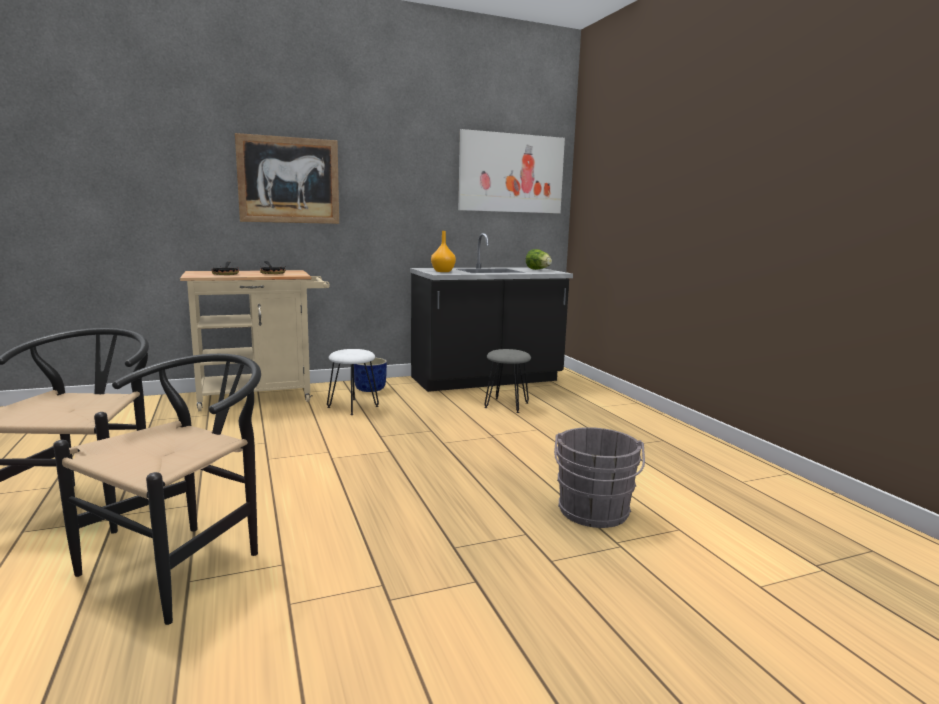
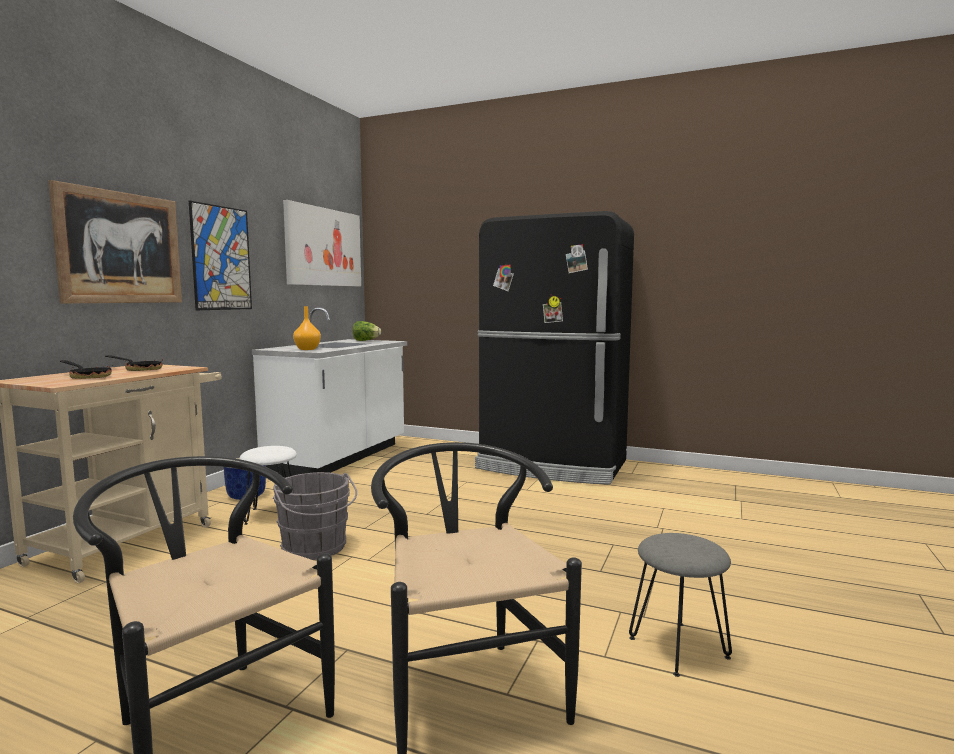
camera: 45 degrees left, 5 degrees down
black counter [410,233,573,392] -> white counter [252,307,407,477]
grey stool [484,349,531,413] -> grey stool moved to [629,533,732,677]
grey bucket [554,427,645,528] -> grey bucket moved to [273,472,357,560]
none -> picture [189,201,252,310]
none -> black fridge [475,211,634,485]

